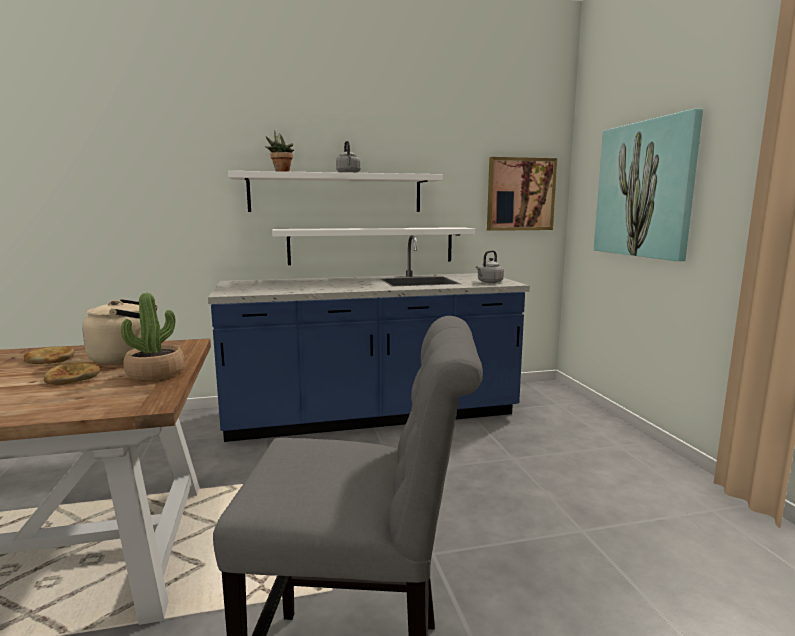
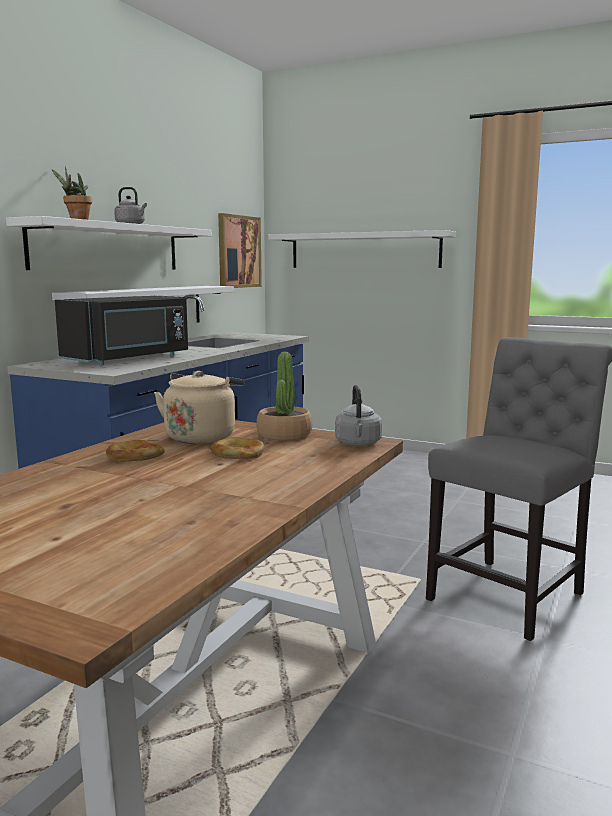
camera: 50 degrees left, 0 degrees up
grey kettle [476,250,504,283] -> grey kettle moved to [335,385,382,446]
picture [594,108,703,261] -> white shelf [268,230,456,268]
none -> black microwave [55,296,188,365]

